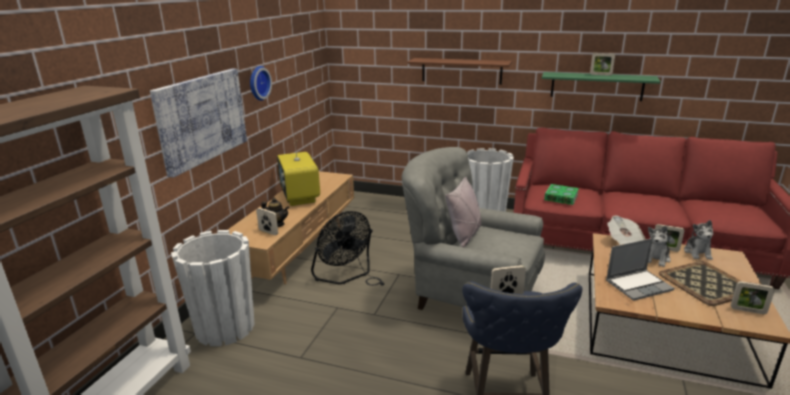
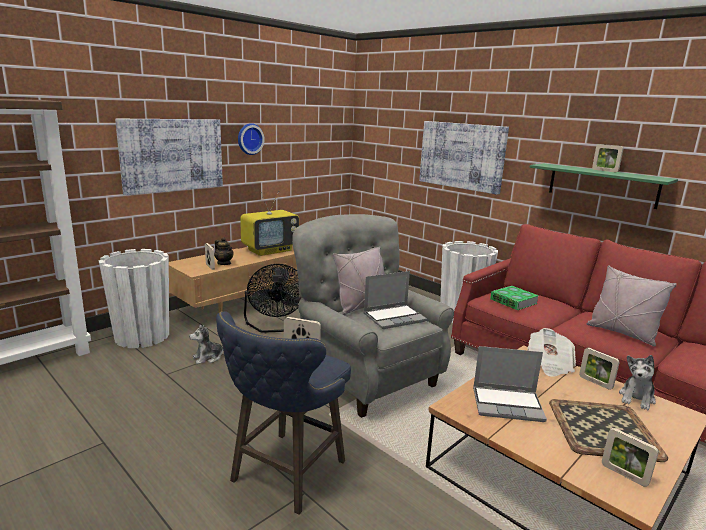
camera: 25 degrees right, 5 degrees down
television [277,134,320,206] -> television turned 135 degrees counterclockwise [240,191,299,256]
brown shelf [407,58,512,85] -> picture [419,121,509,195]
plush toy [648,226,671,267] -> plush toy moved to [189,324,223,364]
none -> laptop [364,271,427,329]
none -> purple pillow [587,265,677,346]

